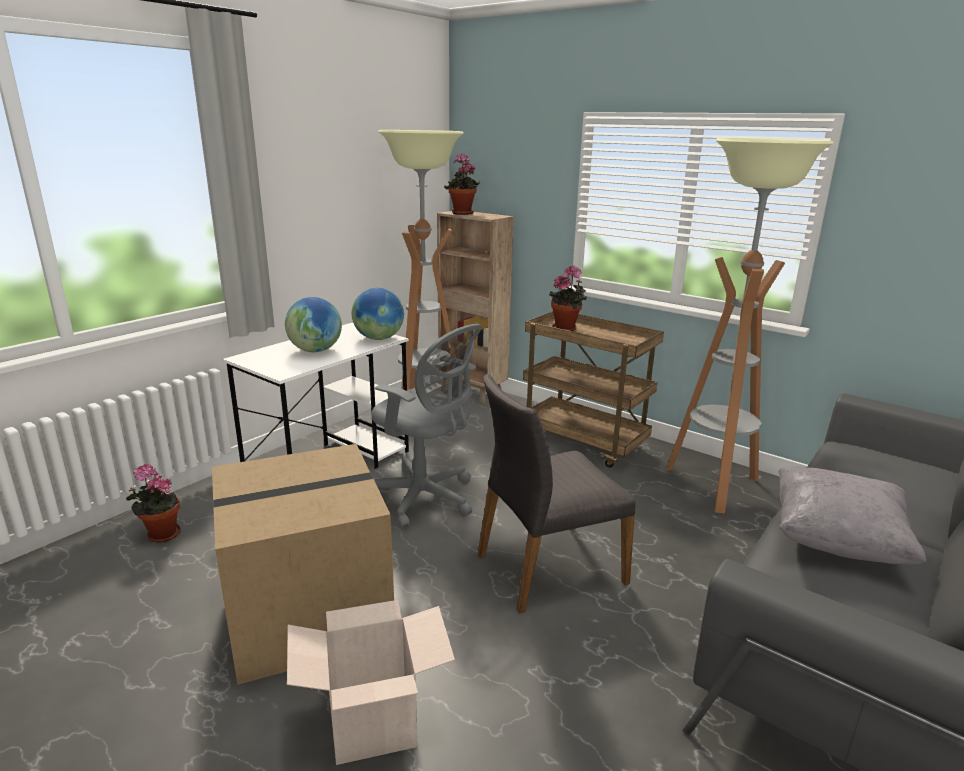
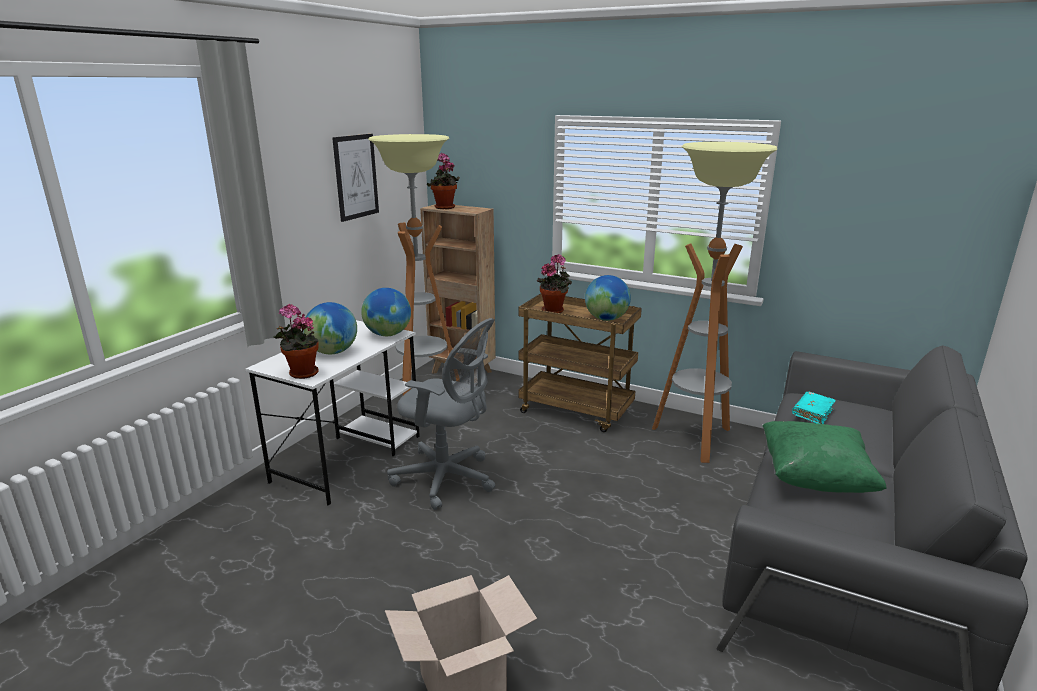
camera: 10 degrees left, 0 degrees up
potted plant [126,464,181,543] -> potted plant moved to [273,304,319,379]
cardboard box [212,444,394,685] -> none
grey chair [478,374,636,613] -> none
grey pillow [778,466,926,564] -> green pillow [763,421,887,493]
none -> picture [332,134,379,222]
none -> globe [585,275,631,321]
none -> turquoise book [792,392,836,424]

